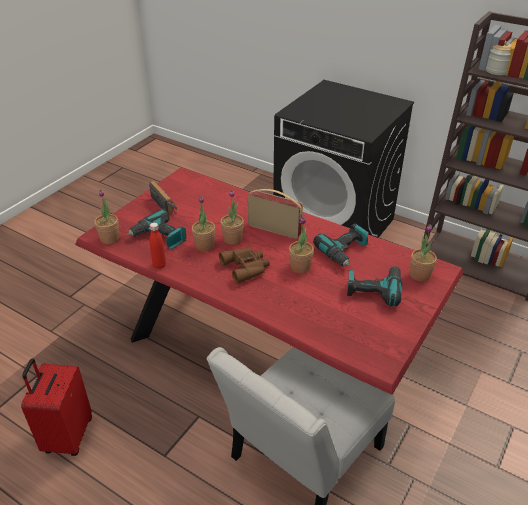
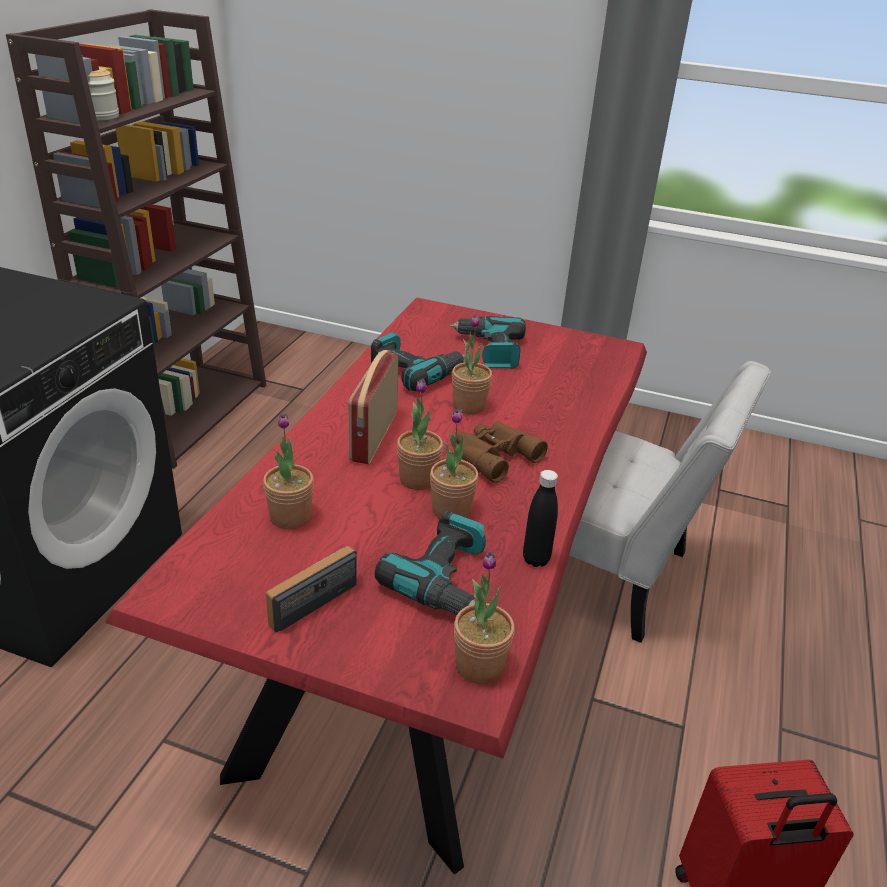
camera: 105 degrees left, 5 degrees down
red bottle [150,223,166,269] -> black bottle [523,470,558,567]
potted plant [410,224,437,282] -> potted plant moved to [263,413,314,529]

